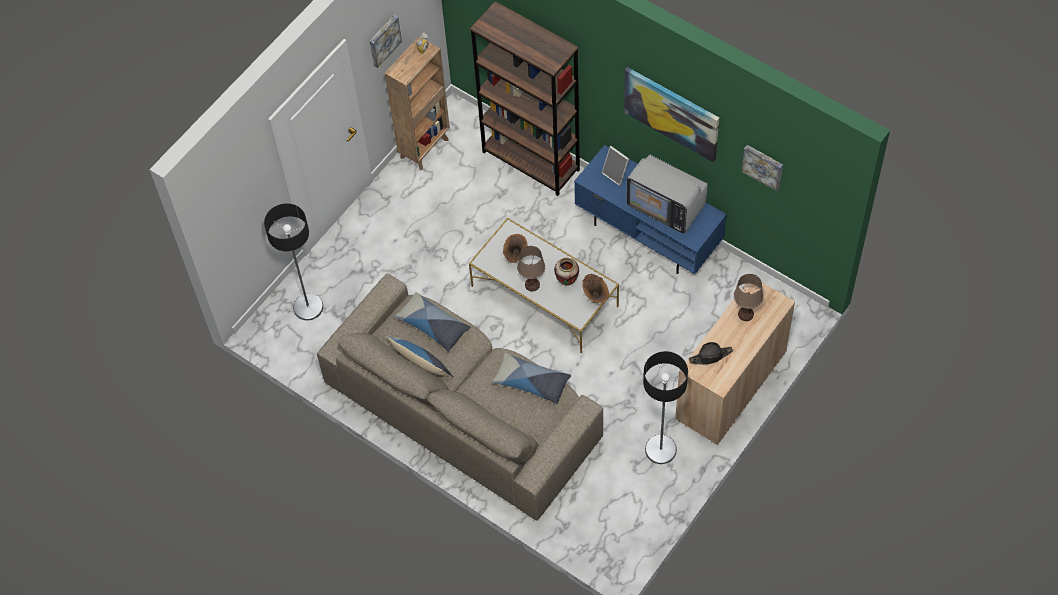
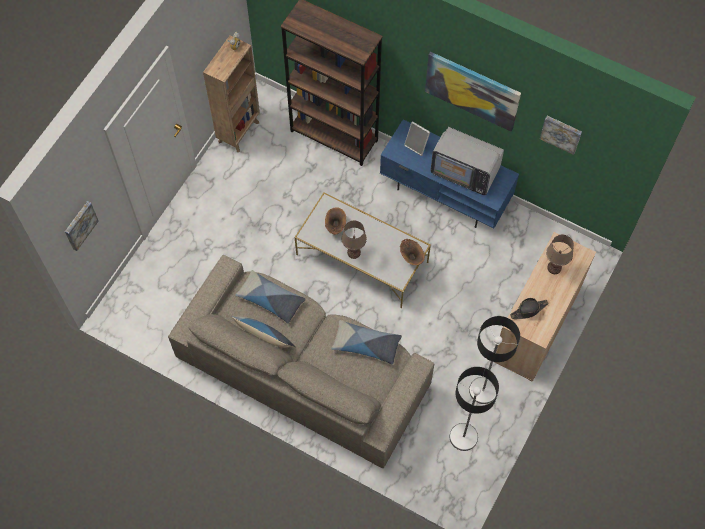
camera: 10 degrees left, 5 degrees up
floor lamp [264,203,323,320] -> floor lamp moved to [450,367,499,451]
picture [370,15,402,68] -> picture moved to [65,201,99,251]
vase [554,258,579,286] -> none

